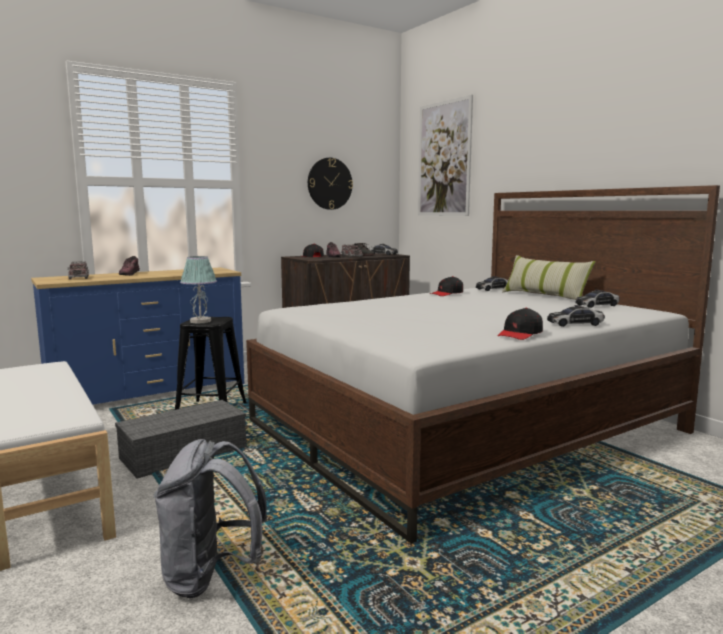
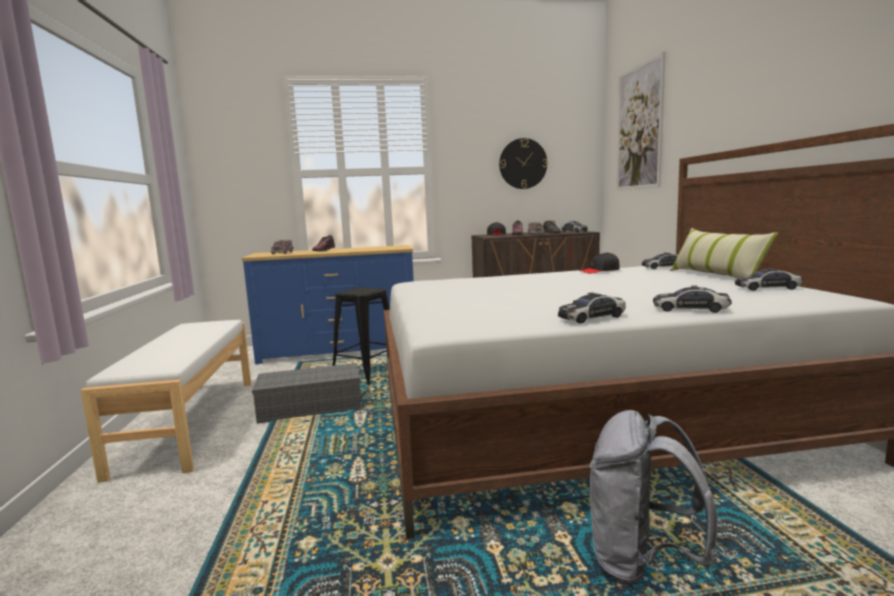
camera: 25 degrees right, 0 degrees up
grey backpack [154,439,268,598] -> grey backpack moved to [590,410,718,585]
table lamp [180,256,217,324] -> none
black cap [497,308,543,340] -> toy car [558,292,626,324]

